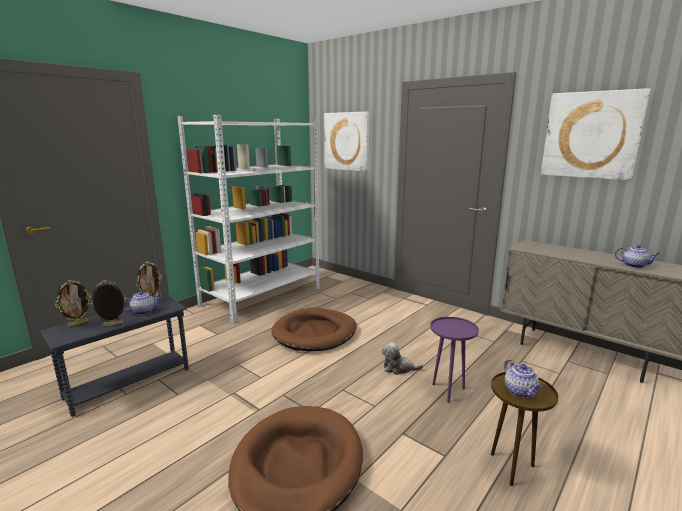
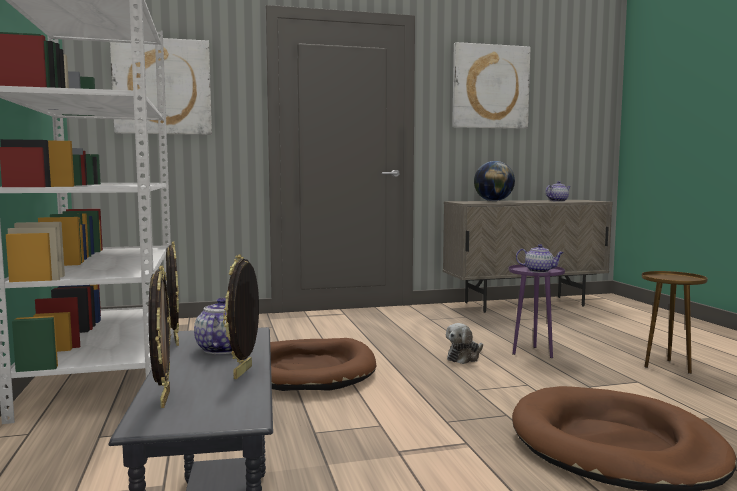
camera: 55 degrees left, 10 degrees down
teapot [504,359,543,398] -> teapot moved to [516,244,564,273]
none -> globe [474,161,515,201]

